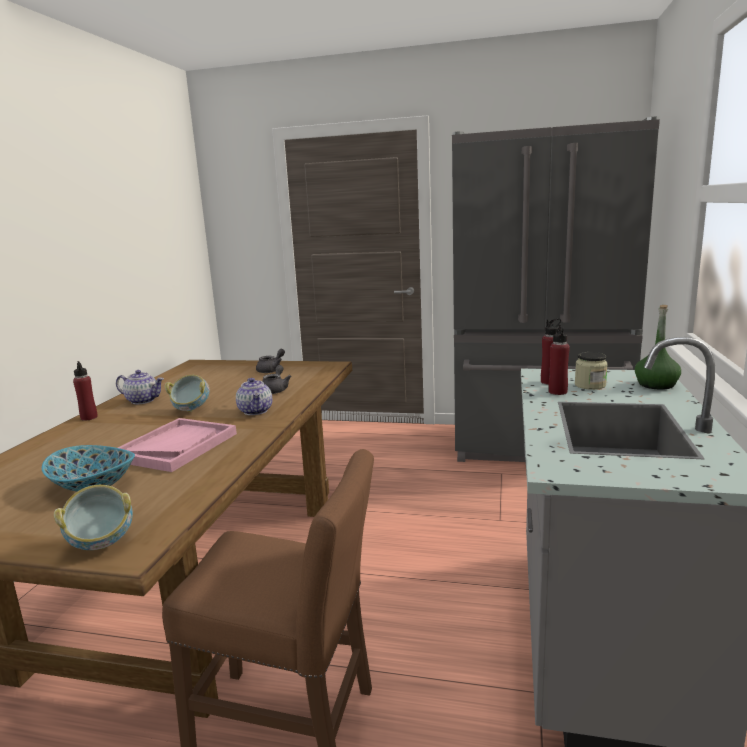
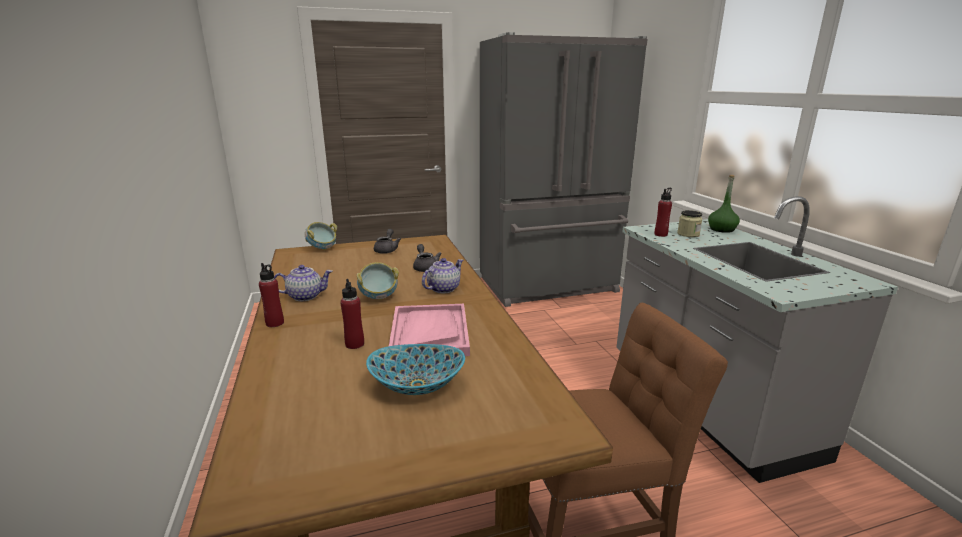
camera: 30 degrees left, 5 degrees up
bowl [54,485,133,550] -> bowl moved to [305,222,337,250]
teapot [236,378,272,415] -> teapot turned 90 degrees counterclockwise [422,258,463,293]
red bottle [548,325,570,395] -> red bottle moved to [340,279,364,349]

